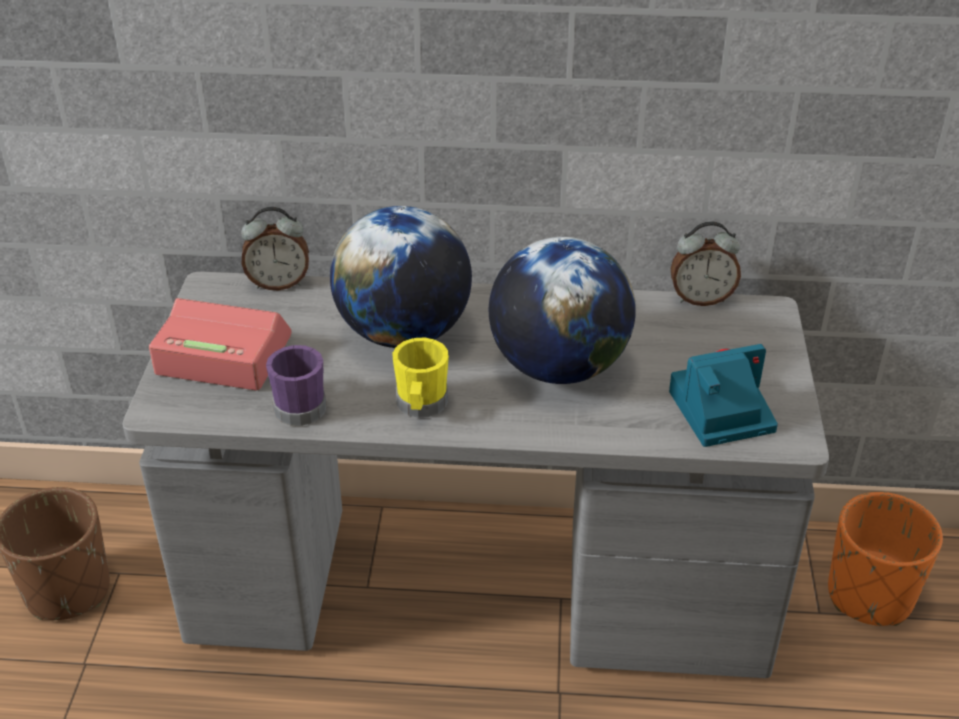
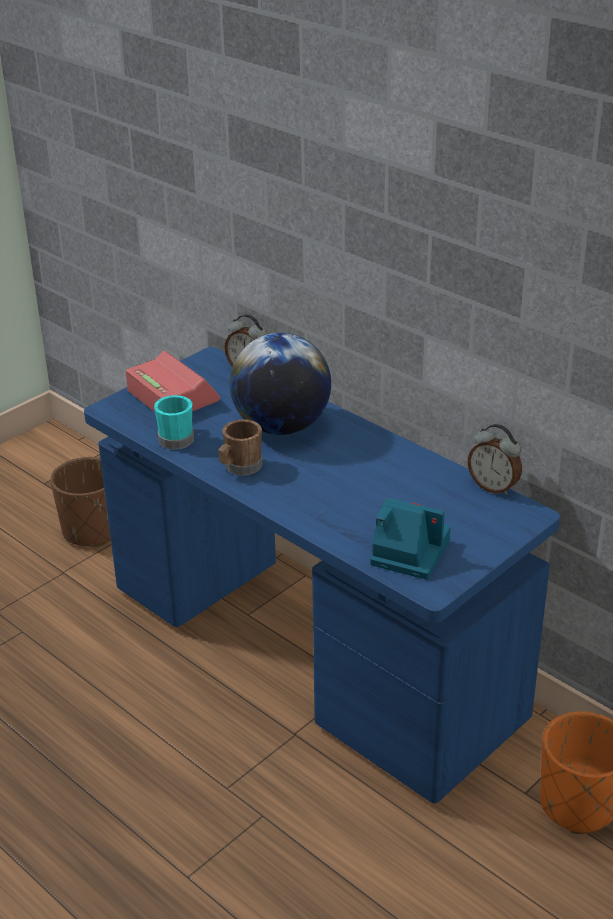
camera: 40 degrees right, 5 degrees down
grey desk [122,272,829,678] -> blue desk [84,347,560,803]
purple mug [266,345,327,426] -> turquoise mug [154,395,194,450]
yellow mug [392,337,449,418] -> brown mug [218,419,262,476]
globe [489,237,636,384] -> none

